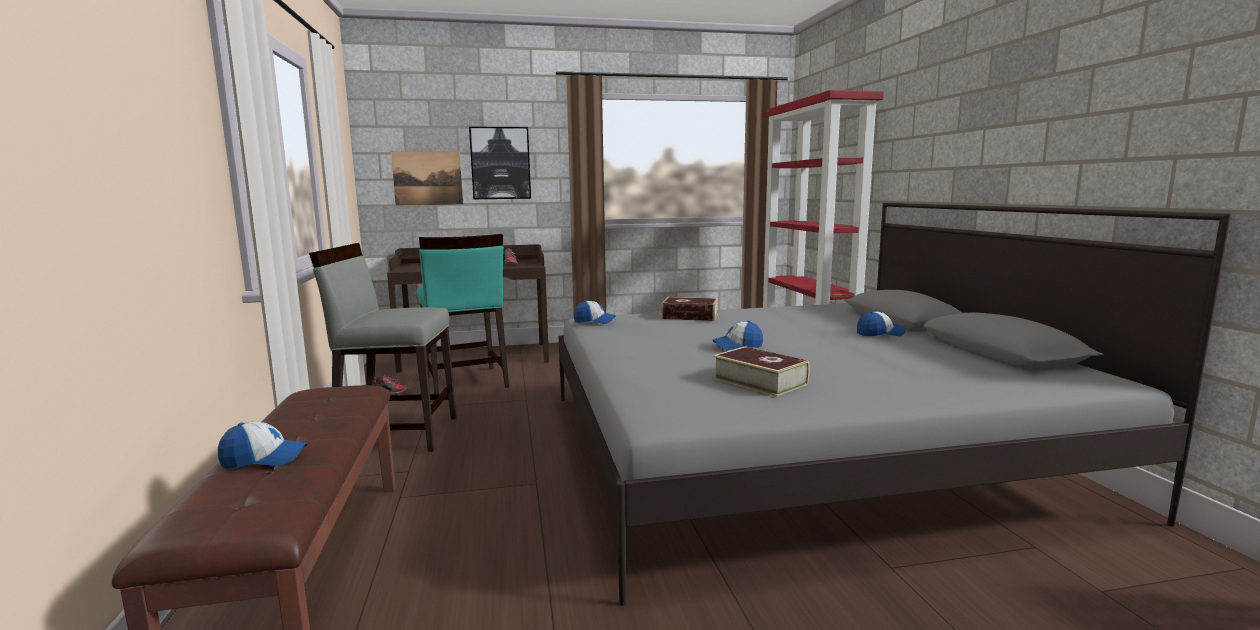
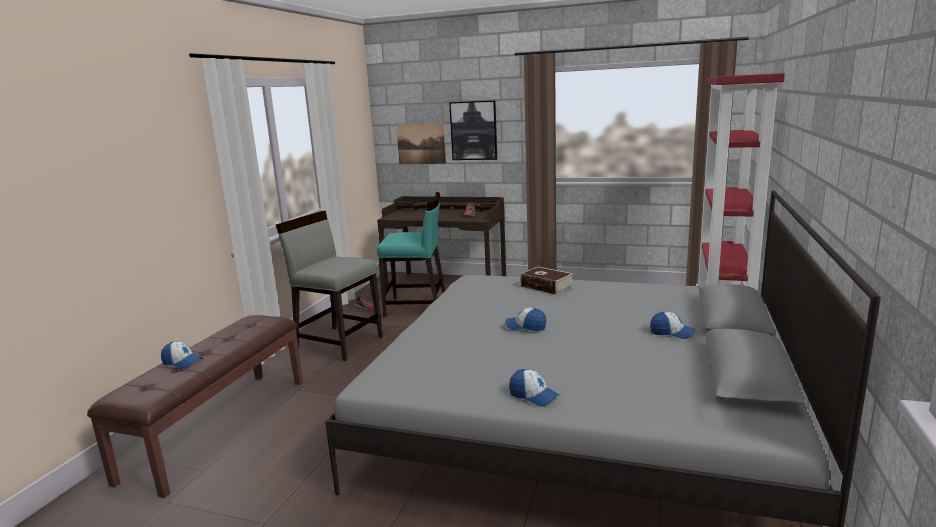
camera: 30 degrees right, 5 degrees up
turquoise chair [416,234,509,394] -> turquoise chair turned 90 degrees counterclockwise [377,192,445,317]
cap [574,300,616,324] -> cap moved to [509,369,560,407]
book [713,346,810,397] -> none

